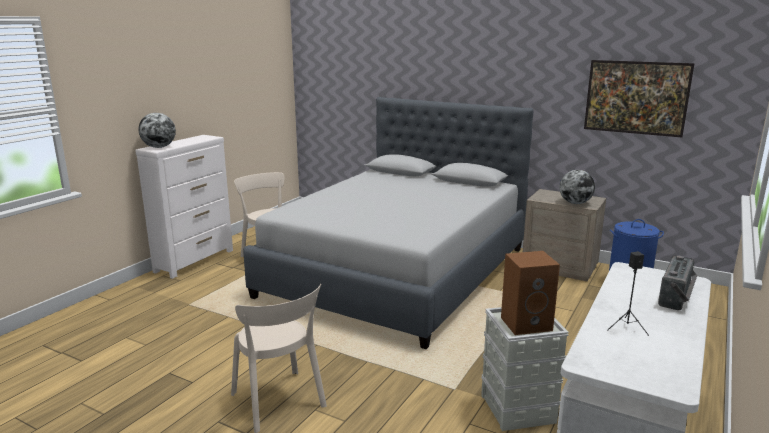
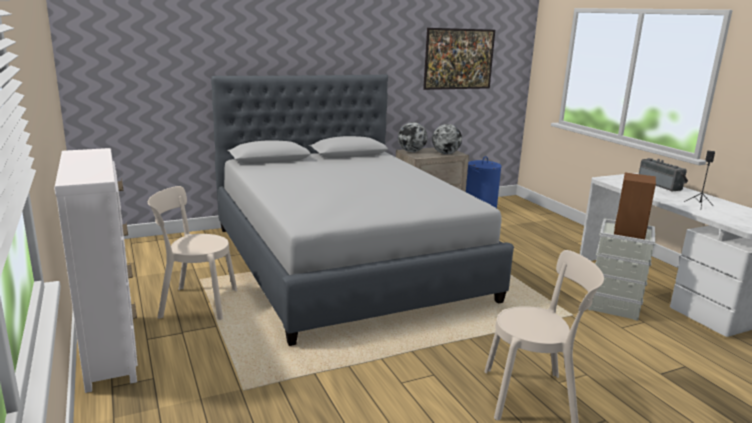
camera: 55 degrees left, 0 degrees up
globe [138,113,176,148] -> globe moved to [398,122,428,152]

